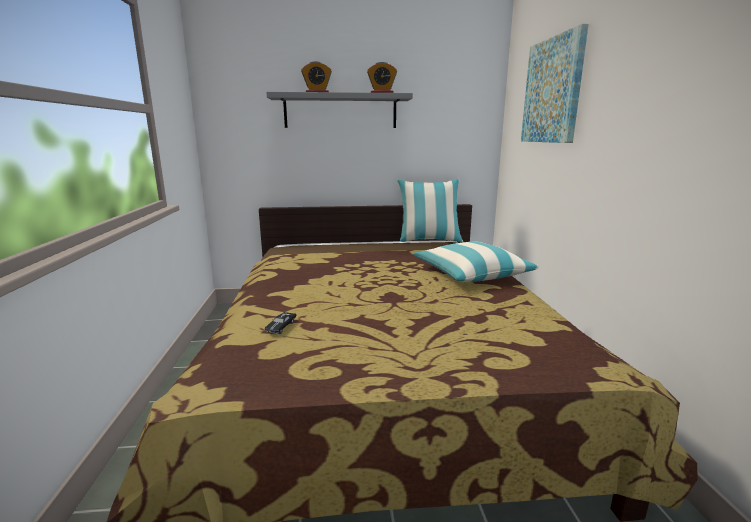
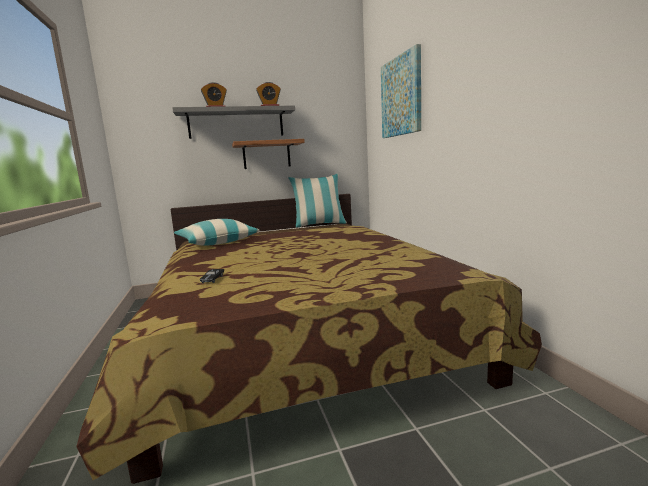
camera: 10 degrees left, 5 degrees down
pillow [413,242,539,282] -> pillow moved to [174,219,260,246]
none -> shelf [232,139,305,169]

